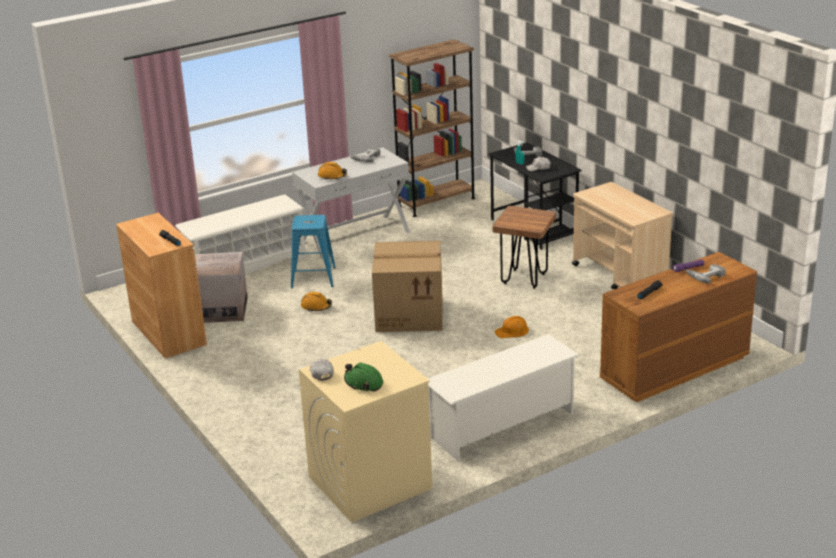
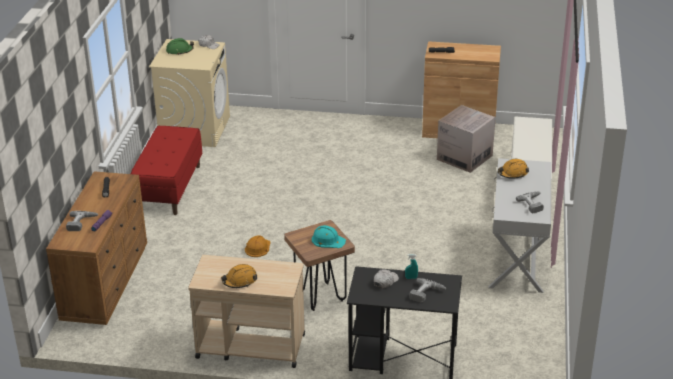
camera: 130 degrees right, 5 degrees up
blue stool [291,215,336,289] -> none
orange hard hat [301,292,332,312] -> orange hard hat moved to [221,264,257,288]
cardboard box [372,241,443,332] -> none
brown bookcase [389,39,475,217] -> none
white shoe rack [428,334,580,461] -> red bench [130,126,202,215]
none -> turquoise hard hat [312,225,346,248]

